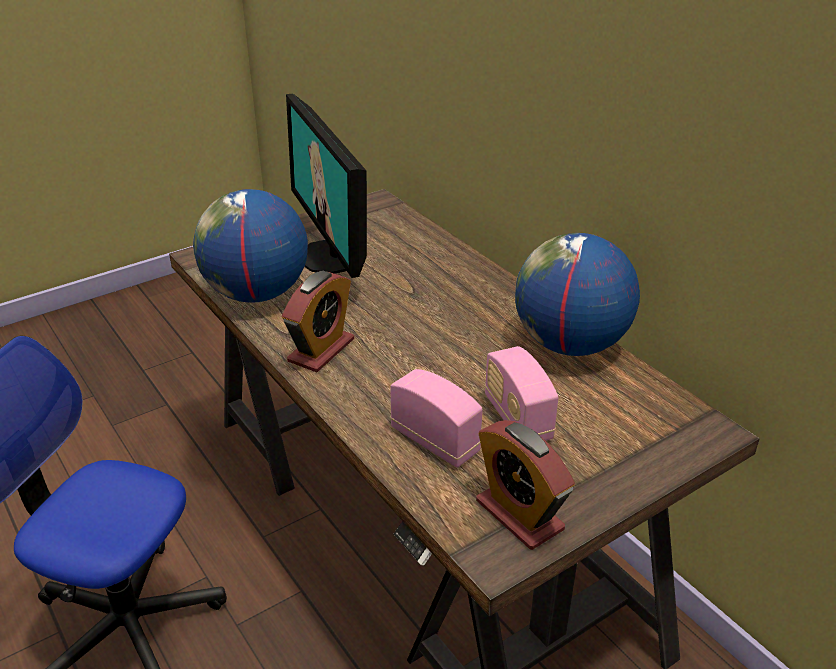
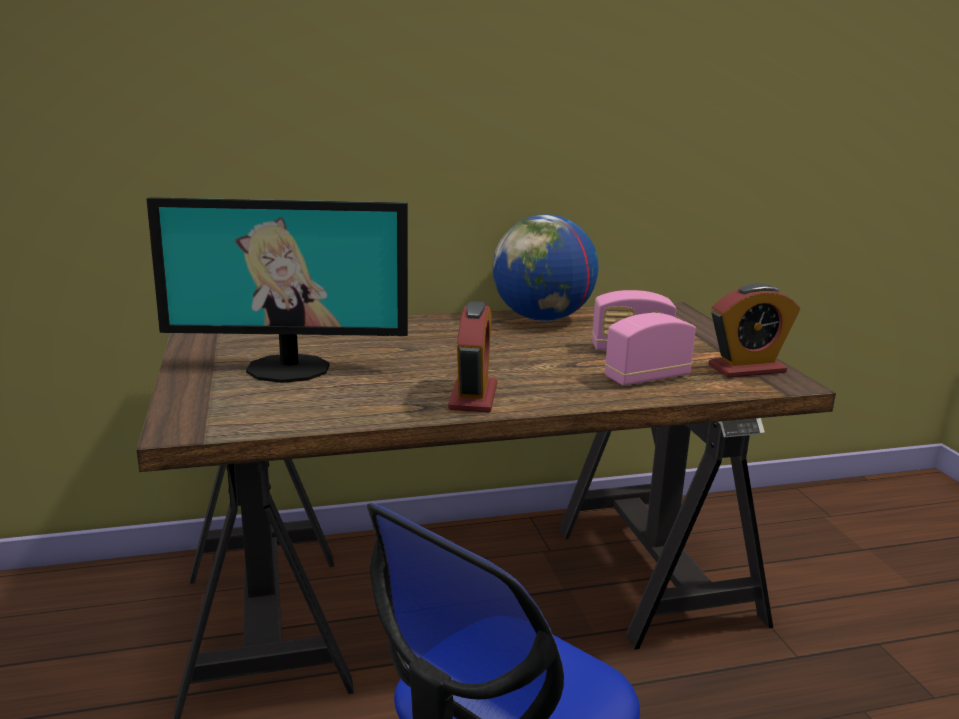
camera: 70 degrees left, 15 degrees down
globe [193,189,308,303] -> none
alarm clock [282,271,354,372] -> alarm clock turned 45 degrees clockwise [448,301,497,413]

